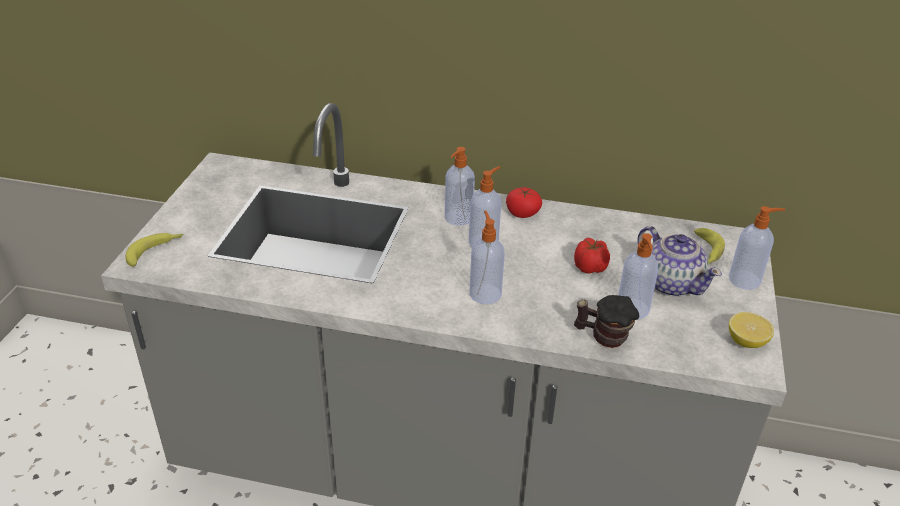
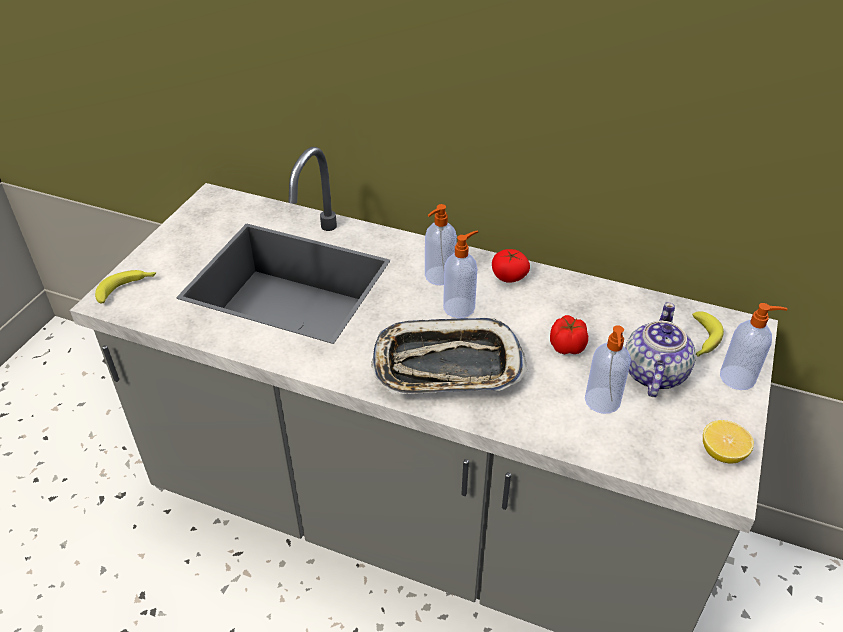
camera: 10 degrees right, 5 degrees up
soap dispenser [470,210,505,304] -> tray [371,318,527,394]
mug [574,295,639,348] -> none
teapot [637,226,722,297] -> teapot turned 135 degrees counterclockwise [625,302,696,397]

